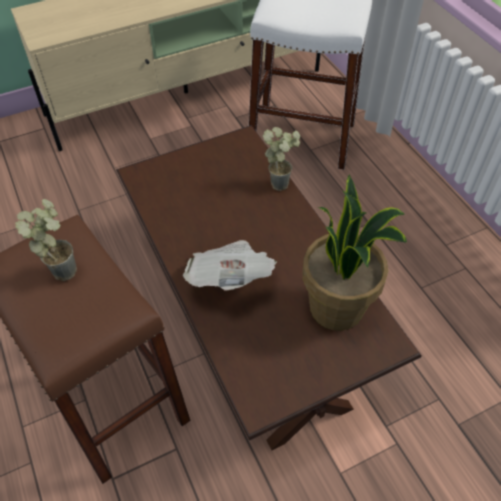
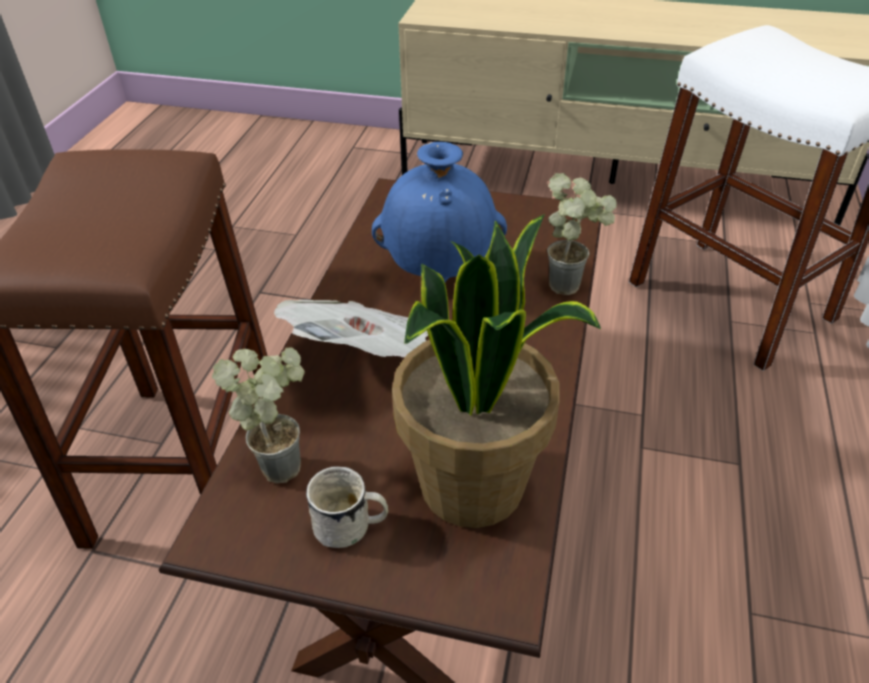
camera: 40 degrees right, 10 degrees down
potted plant [15,199,77,281] -> potted plant moved to [212,348,305,483]
none -> white mug [306,467,388,548]
none -> blue vase [372,142,507,282]

